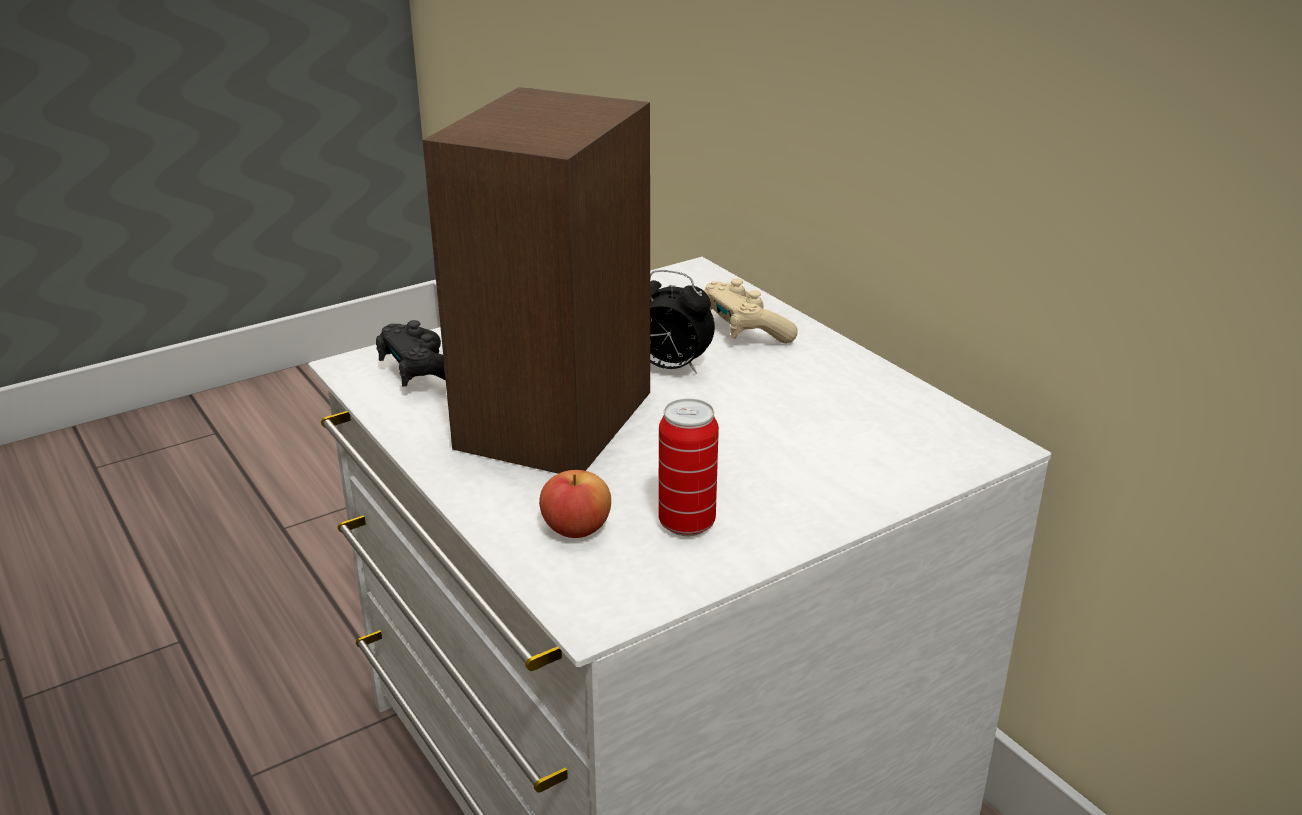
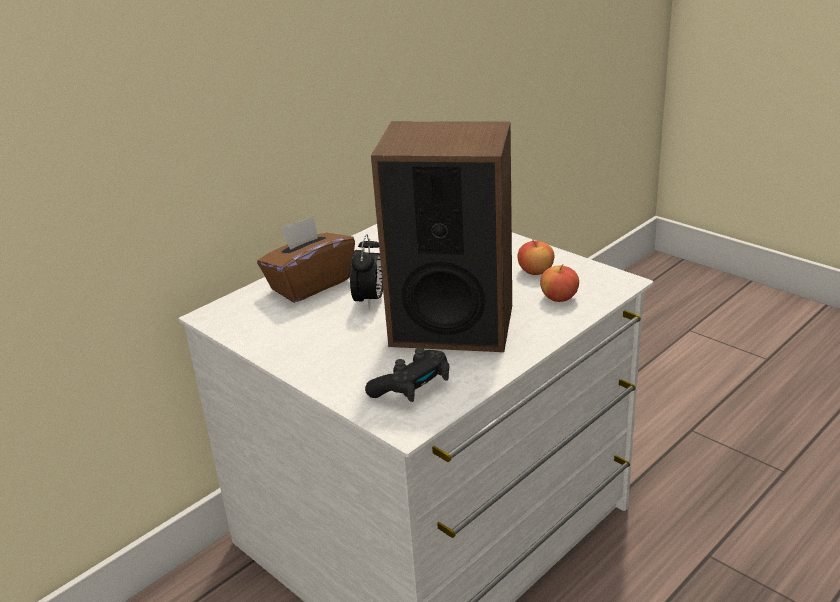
camera: 100 degrees left, 0 degrees up
can [658,399,719,536] -> apple [518,240,554,275]
beige game controller [704,278,798,344] -> brown tissue box [257,216,355,303]

